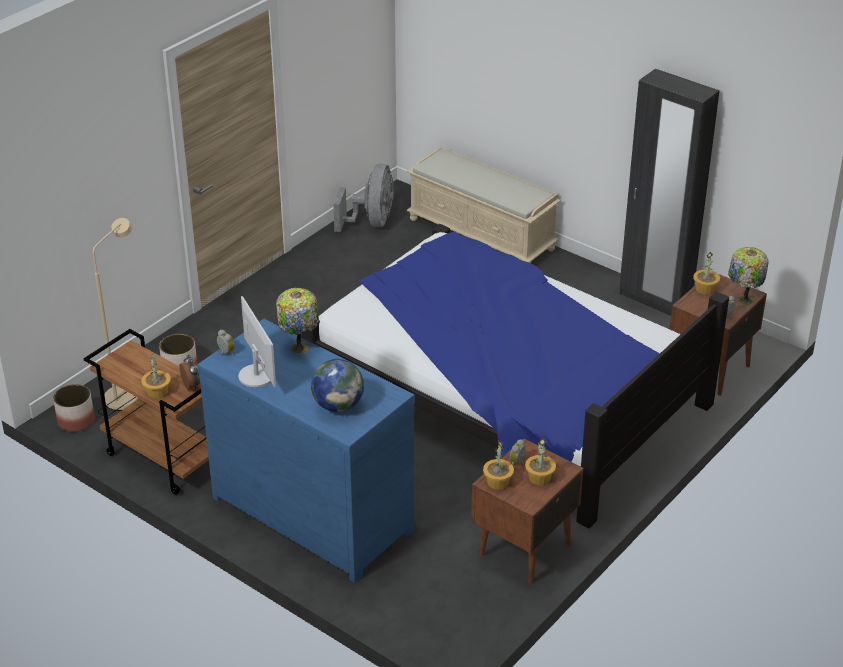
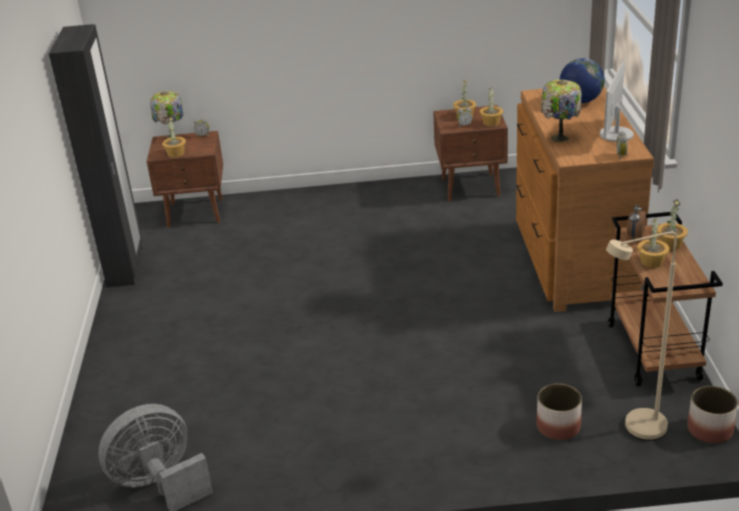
camera: 130 degrees left, 5 degrees down
blue dresser [197,319,415,583] -> brown dresser [516,87,654,312]
bed [302,224,729,528] -> none
beige bench [406,147,561,263] -> none
none -> potted plant [637,218,669,268]

